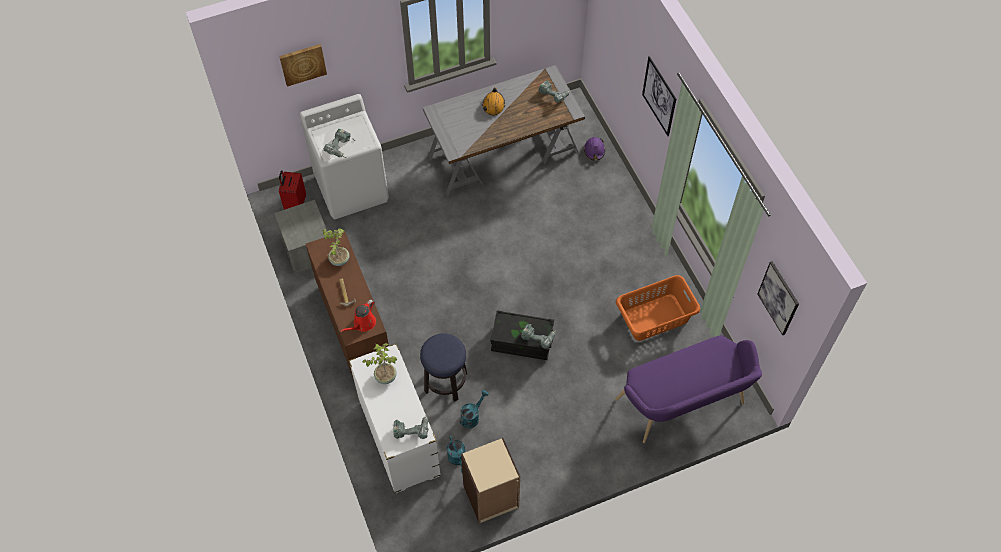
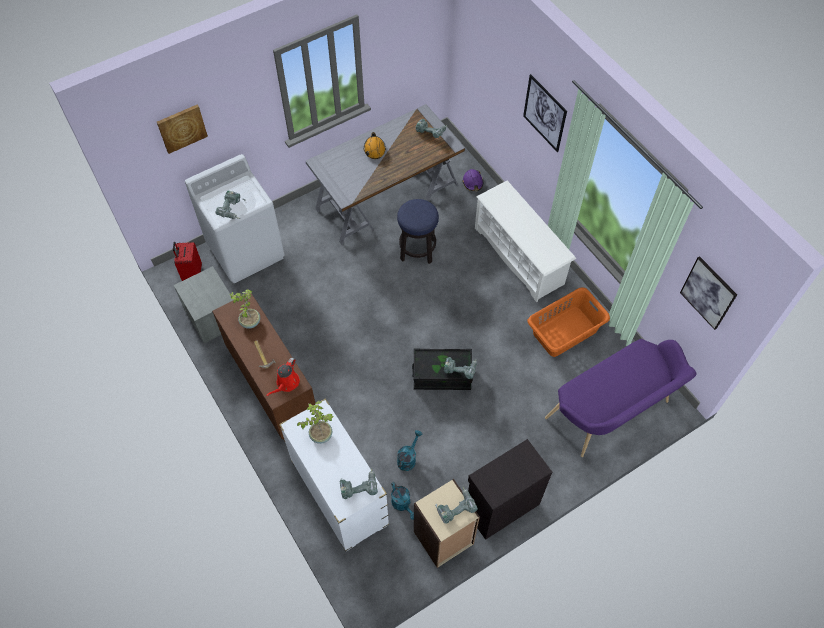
camera: 10 degrees left, 0 degrees up
stool [420,333,467,402] -> stool moved to [397,199,439,264]
none -> power drill [435,486,478,523]
none -> black cabinet [468,439,552,540]
none -> white shoe rack [475,181,576,302]

